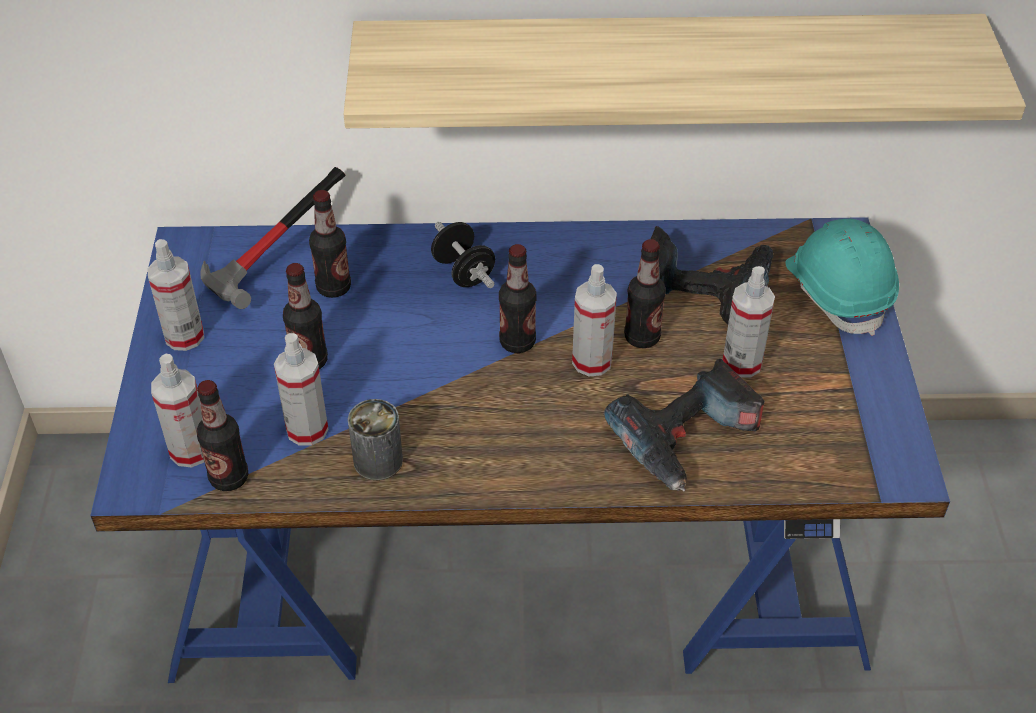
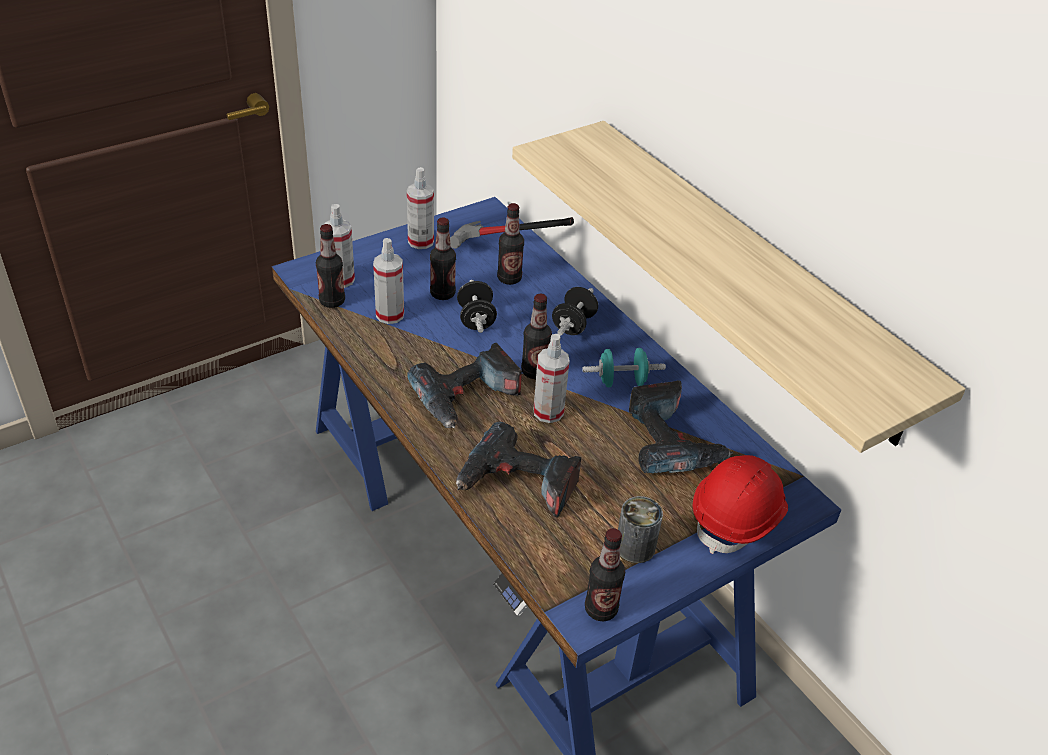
camera: 55 degrees right, 5 degrees down
can [348,399,403,480] -> can moved to [618,496,663,563]
bottle [624,239,666,348] -> bottle moved to [585,528,625,621]
spray bottle [723,266,775,378] -> none
turquoise hard hat [785,219,899,336] -> red hard hat [692,455,788,554]
none -> power drill [407,343,522,428]
none -> black dumbbell [457,280,497,333]
none -> turquoise dumbbell [582,348,666,387]

